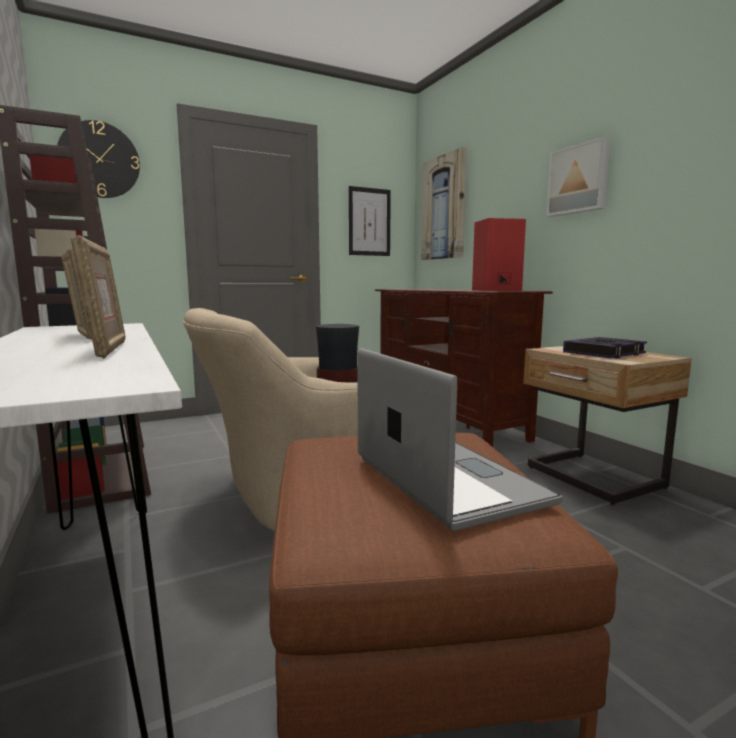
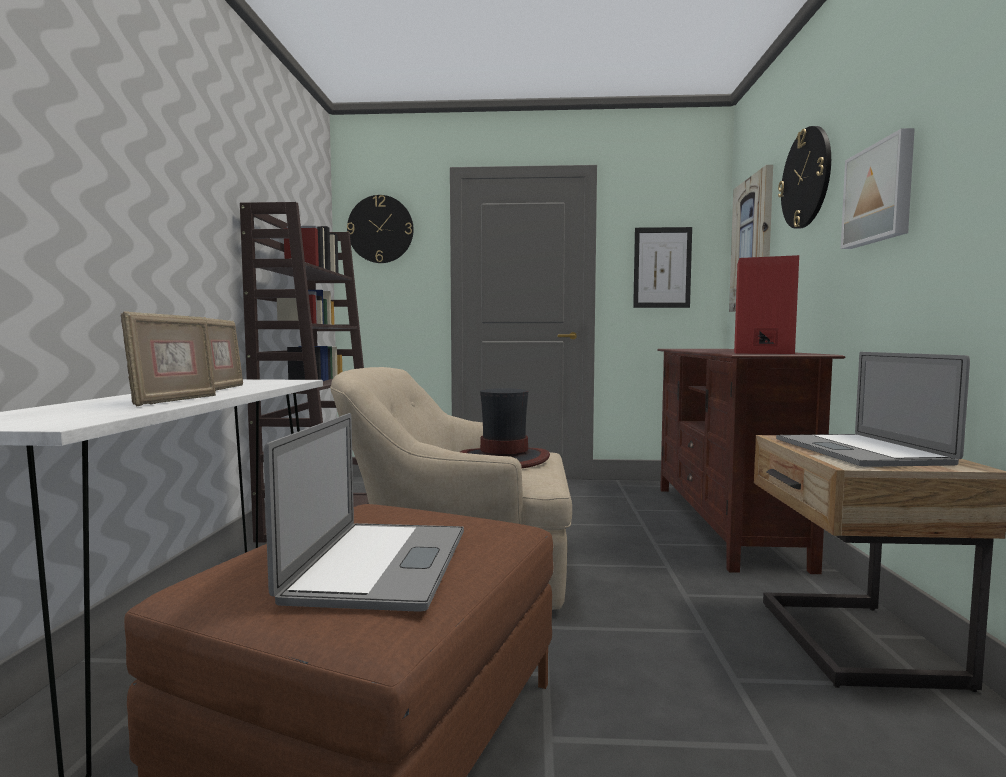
camera: 30 degrees right, 5 degrees down
book [563,337,647,359] -> laptop [776,352,970,467]
none -> wall clock [778,126,831,229]

